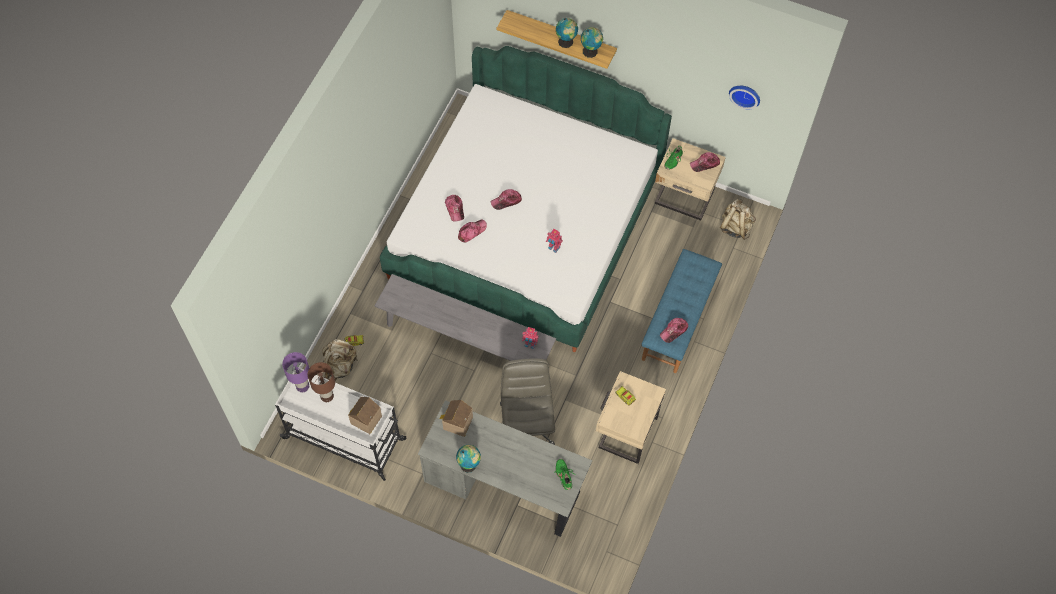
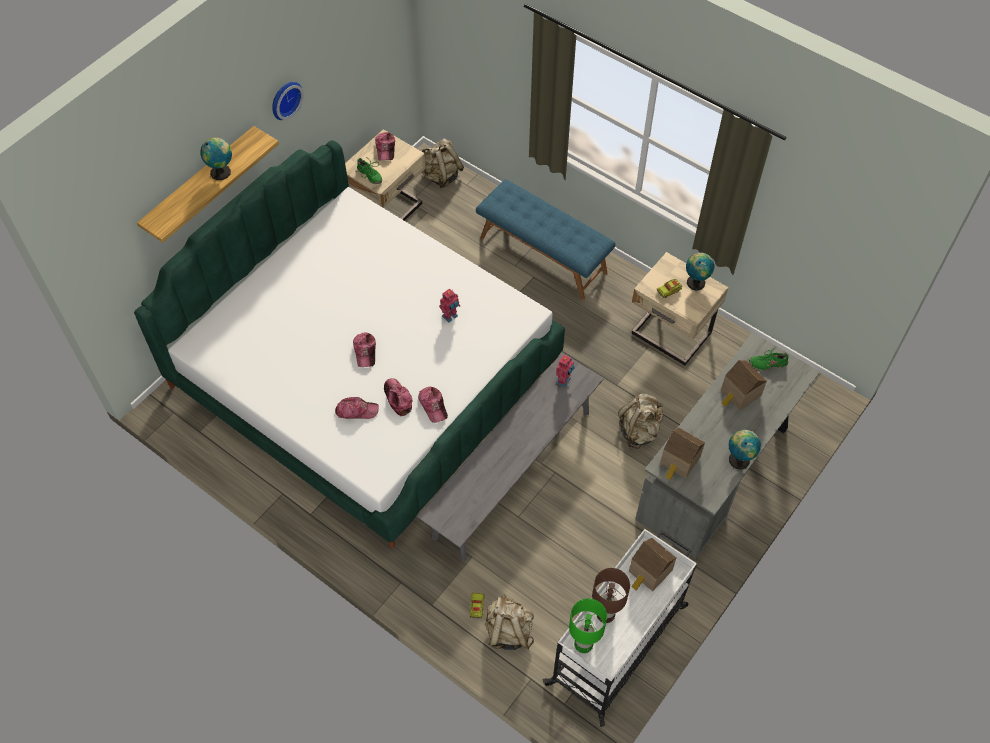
camera: 75 degrees left, 5 degrees down
purple table lamp [282,352,309,392] -> green table lamp [569,598,607,653]
grey office chair [500,358,555,445] -> beige backpack [618,393,664,449]
globe [581,27,603,58] -> globe moved to [686,253,714,291]
cap [660,318,688,343] -> cap moved to [418,386,448,423]
wall clock [729,86,760,109] -> wall clock moved to [273,82,304,120]
none -> toy house [721,360,767,410]

